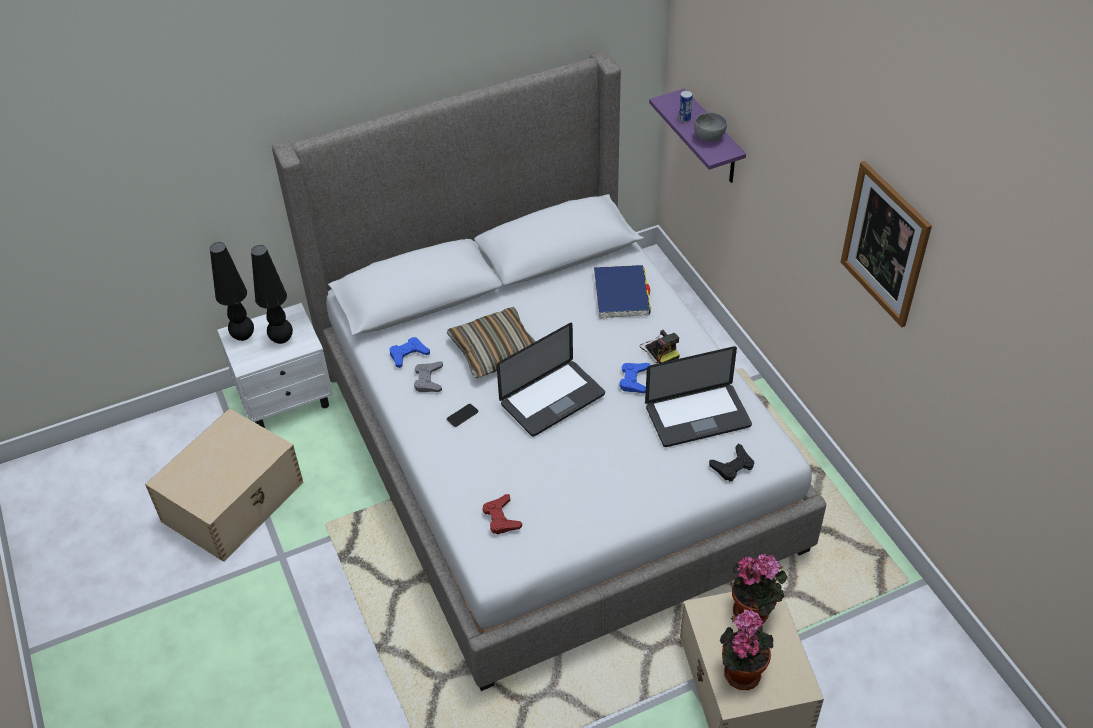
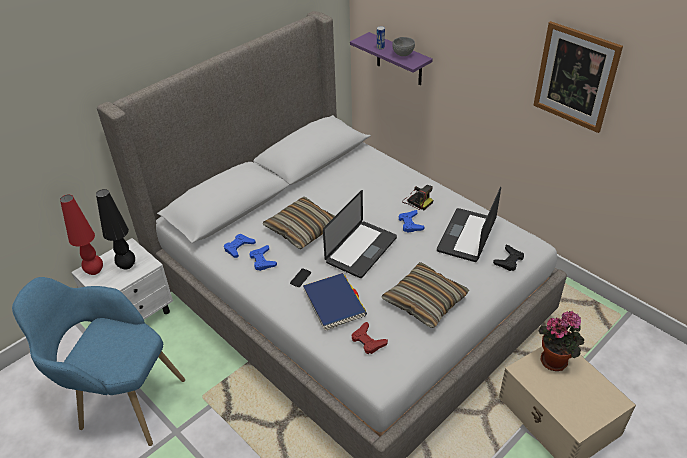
camera: 20 degrees left, 5 degrees down
beige storage box [145,408,304,562] -> blue armchair [12,277,185,446]
black table lamp [210,242,254,341] -> red table lamp [60,195,103,275]
grey game controller [414,361,443,392] -> blue game controller [249,245,277,271]
blue book [594,265,651,319] -> blue book moved to [303,273,367,331]
laptop [645,346,752,447] -> laptop turned 150 degrees clockwise [437,187,501,262]
potted plant [719,609,774,690] -> none
none -> pillow [381,262,469,328]

